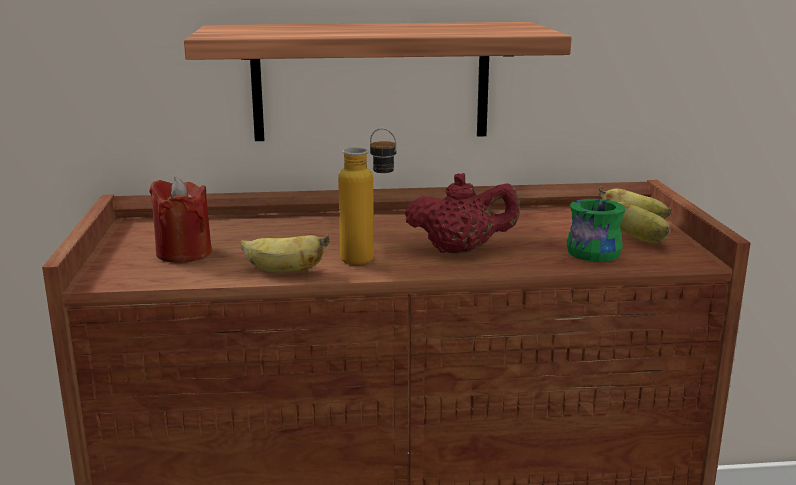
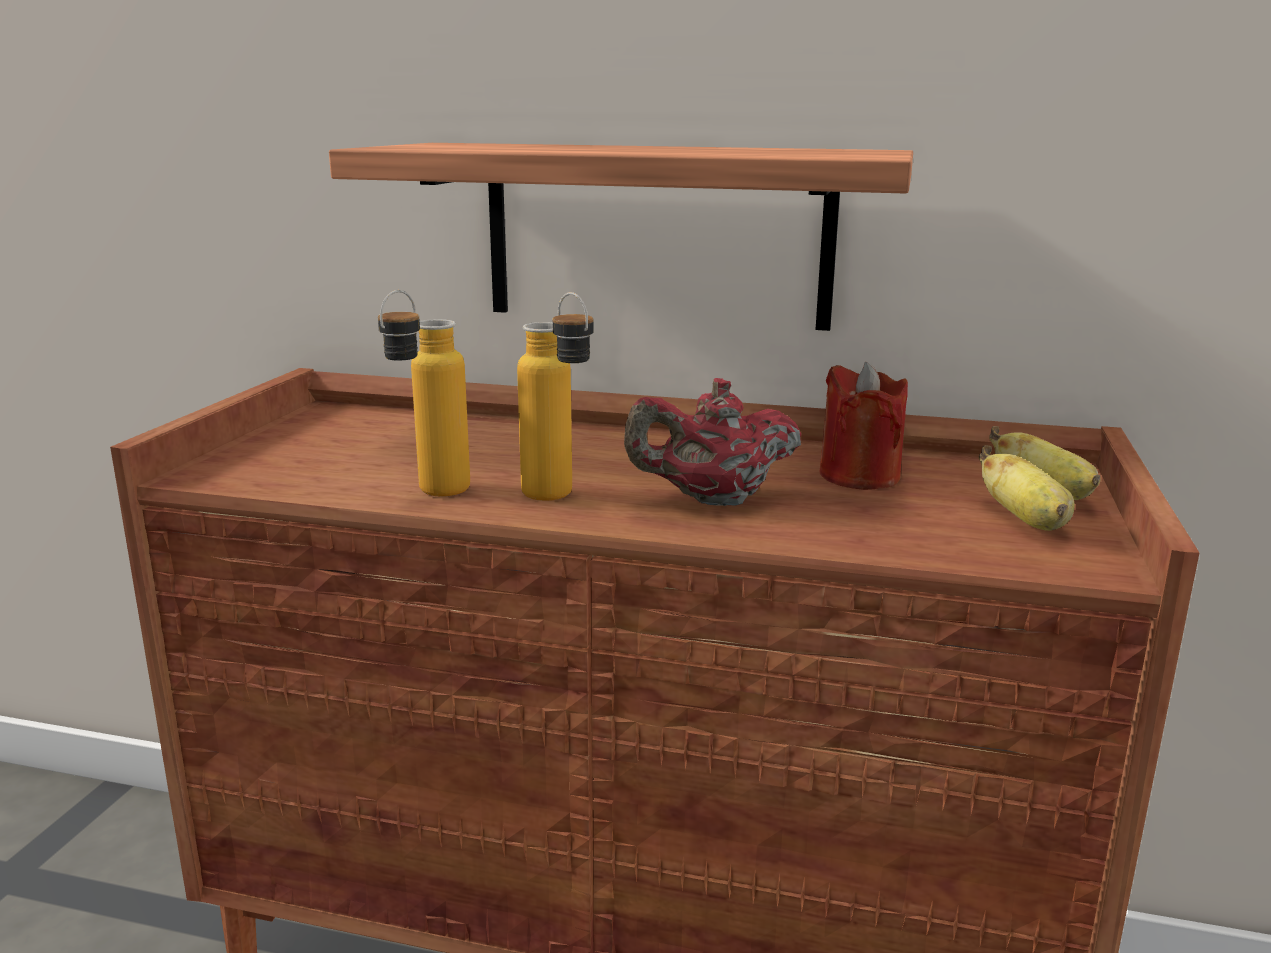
camera: 20 degrees right, 0 degrees up
red candle [149,177,212,263] -> red candle moved to [819,362,908,490]
banana [240,235,329,273] -> bottle [378,290,470,497]
red teapot [405,173,520,254] -> red teapot turned 150 degrees clockwise [624,378,802,506]
green mug [567,199,625,262] -> none

